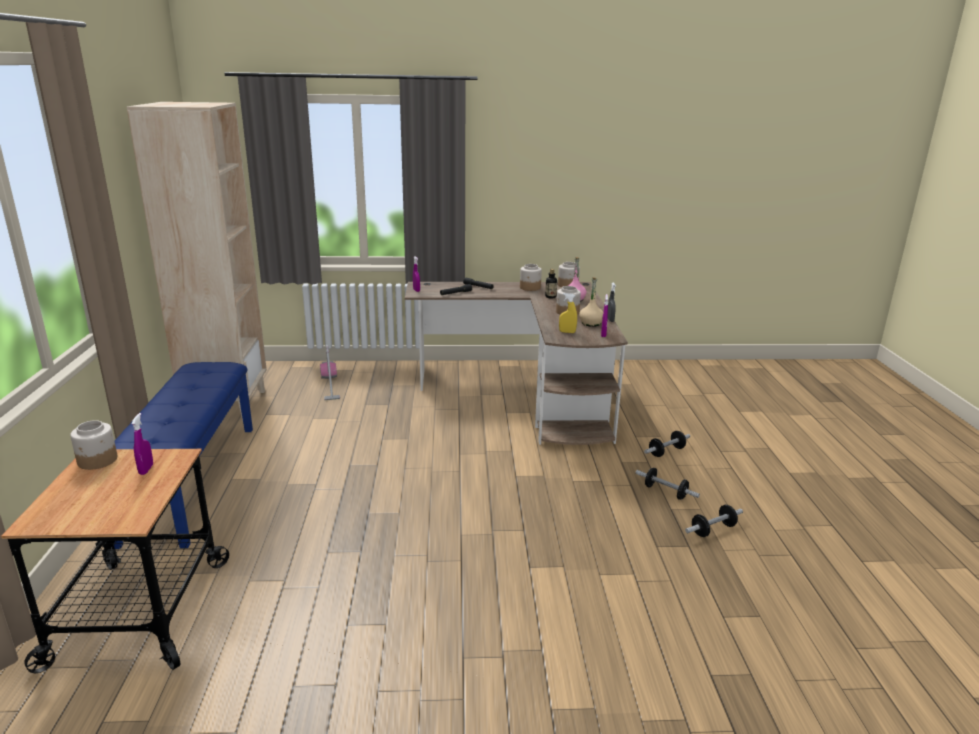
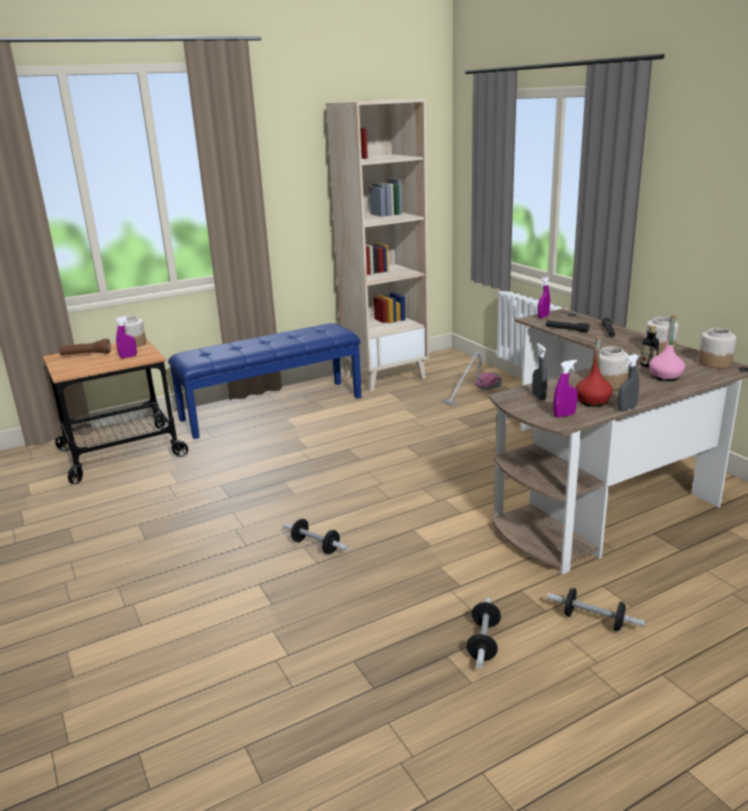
camera: 65 degrees right, 0 degrees up
yellow spray bottle [559,293,577,333] -> grey spray bottle [532,343,548,401]
beige bottle [579,277,604,327] -> red bottle [575,336,612,407]
dumbbell [685,505,743,537] -> dumbbell moved to [284,519,348,554]
none -> brown flashlight [59,339,111,355]

